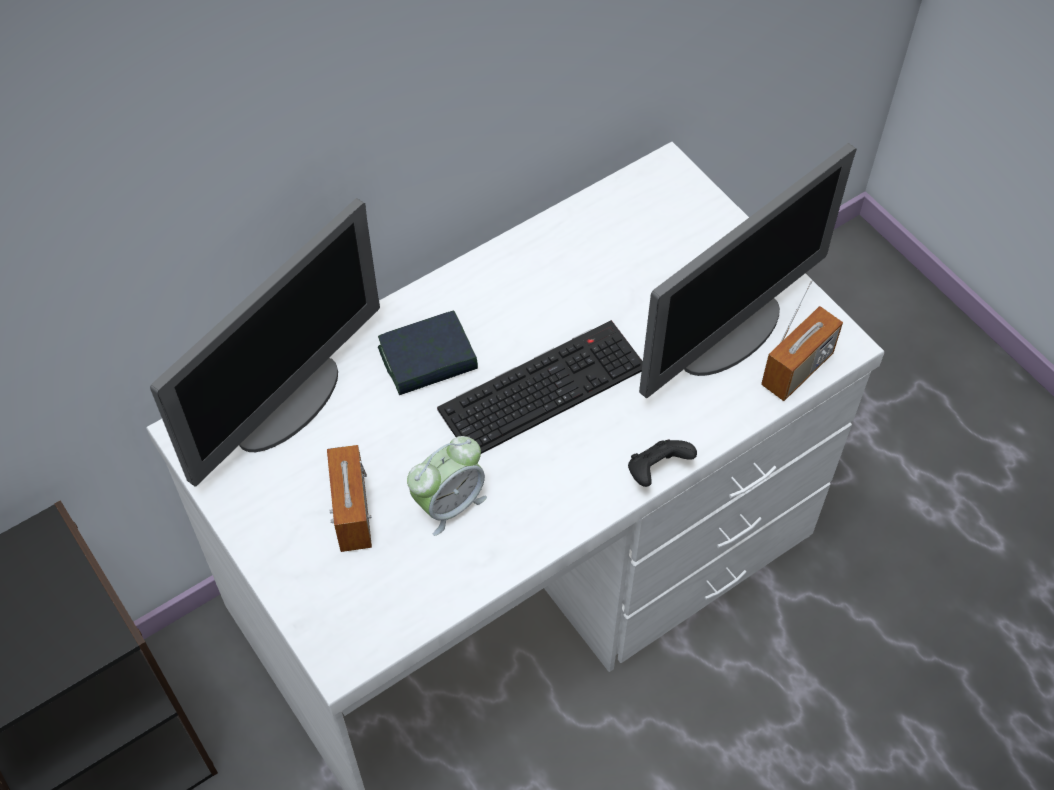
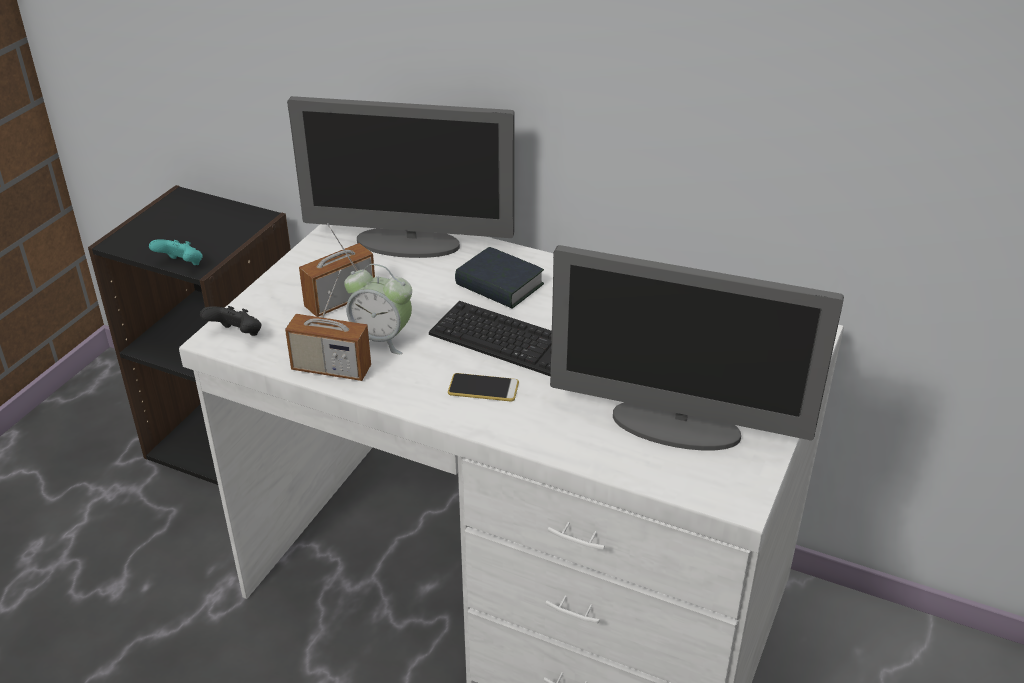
camera: 60 degrees right, 20 degrees down
black game controller [628,440,697,487] -> black game controller moved to [200,306,261,336]
radio [761,280,843,401] -> radio moved to [285,270,371,381]
none -> turquoise game controller [149,239,203,265]
none -> phone [448,373,519,401]

